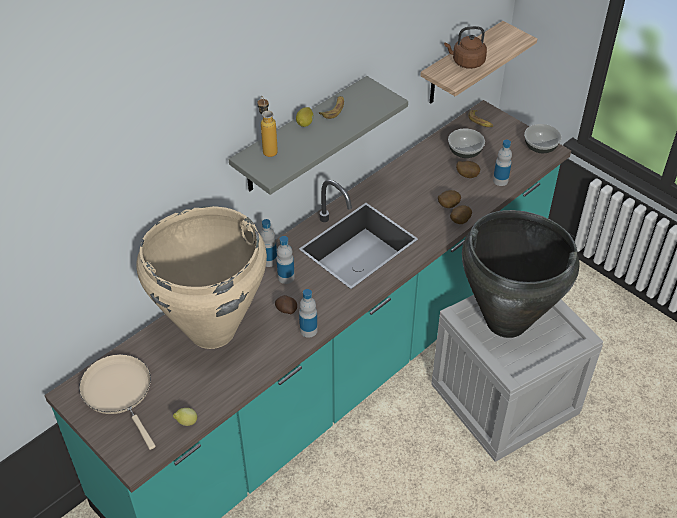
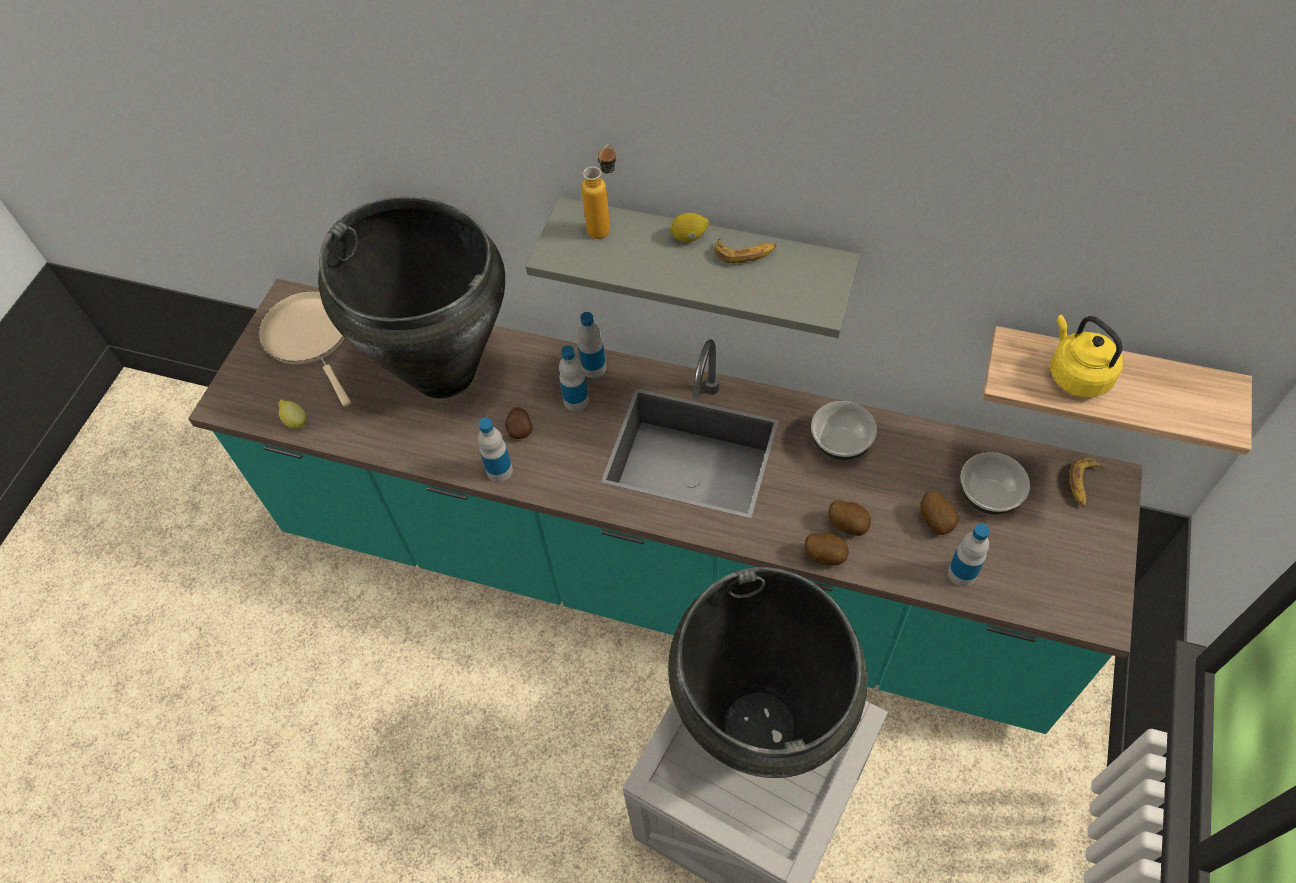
camera: 65 degrees right, 10 degrees up
beige frying pan [79,354,156,450] -> beige frying pan turned 60 degrees counterclockwise [258,291,351,407]
beige vase [137,206,267,349] -> black vase [318,196,505,398]
brown kettle [444,26,487,69] -> yellow kettle [1050,315,1123,398]
bowl [524,124,561,153] -> bowl moved to [811,401,877,460]

